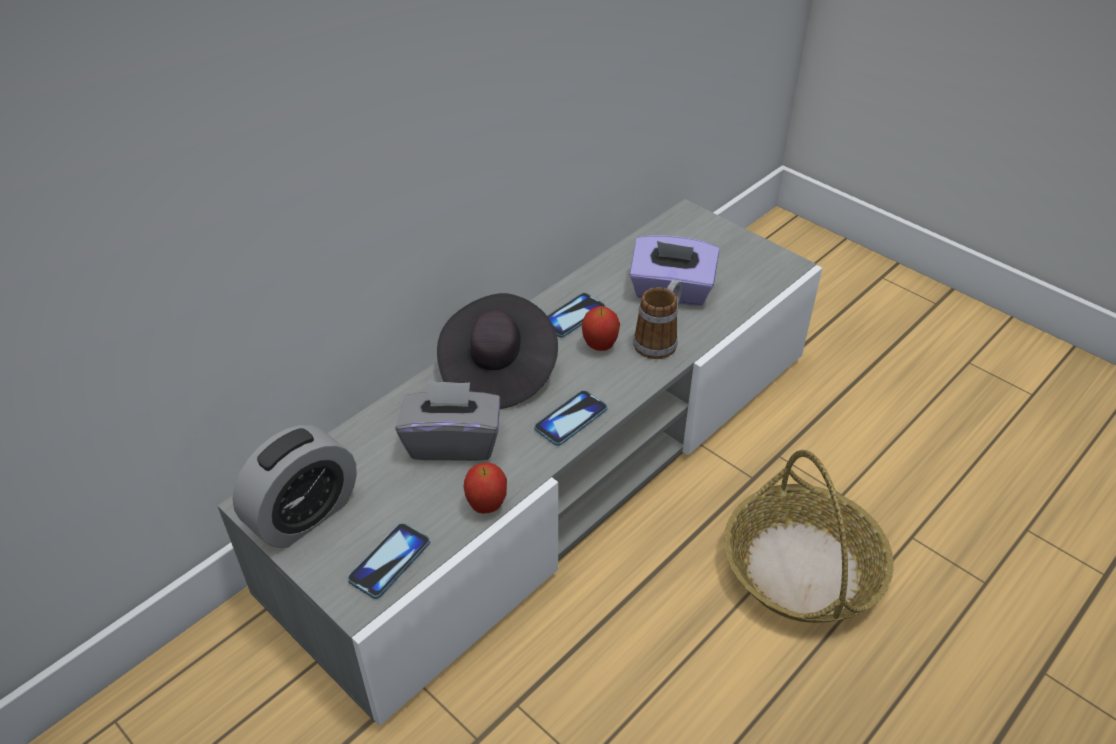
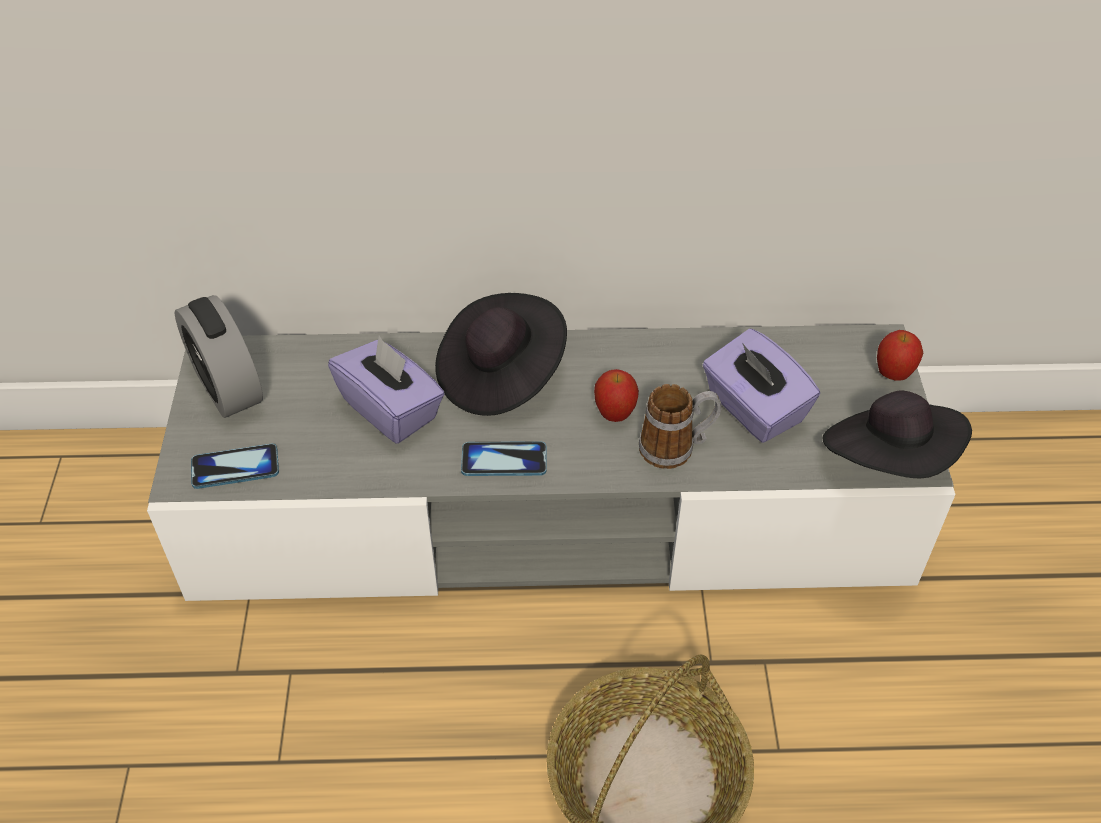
camera: 45 degrees right, 5 degrees up
alarm clock [232,425,357,548] -> alarm clock turned 60 degrees clockwise [175,295,263,418]
grey tissue box [395,380,501,461] -> purple tissue box [328,336,445,444]
apple [464,463,507,514] -> apple moved to [877,330,924,381]
phone [547,293,606,338] -> none
none -> black hat [822,390,972,478]

